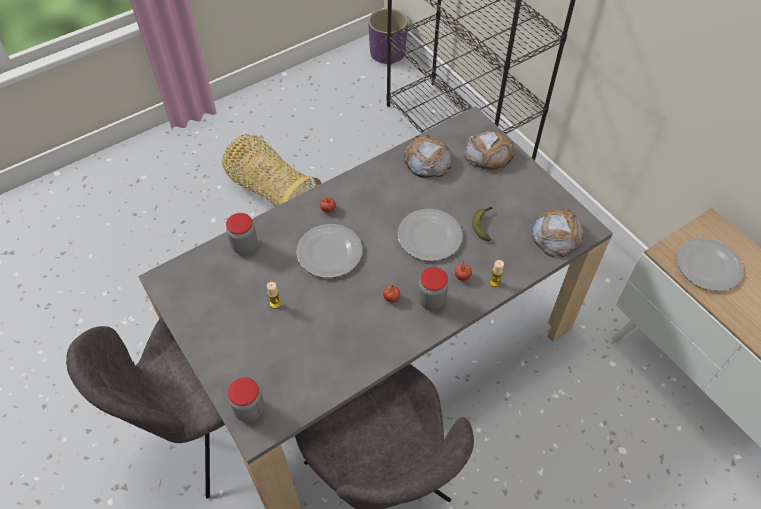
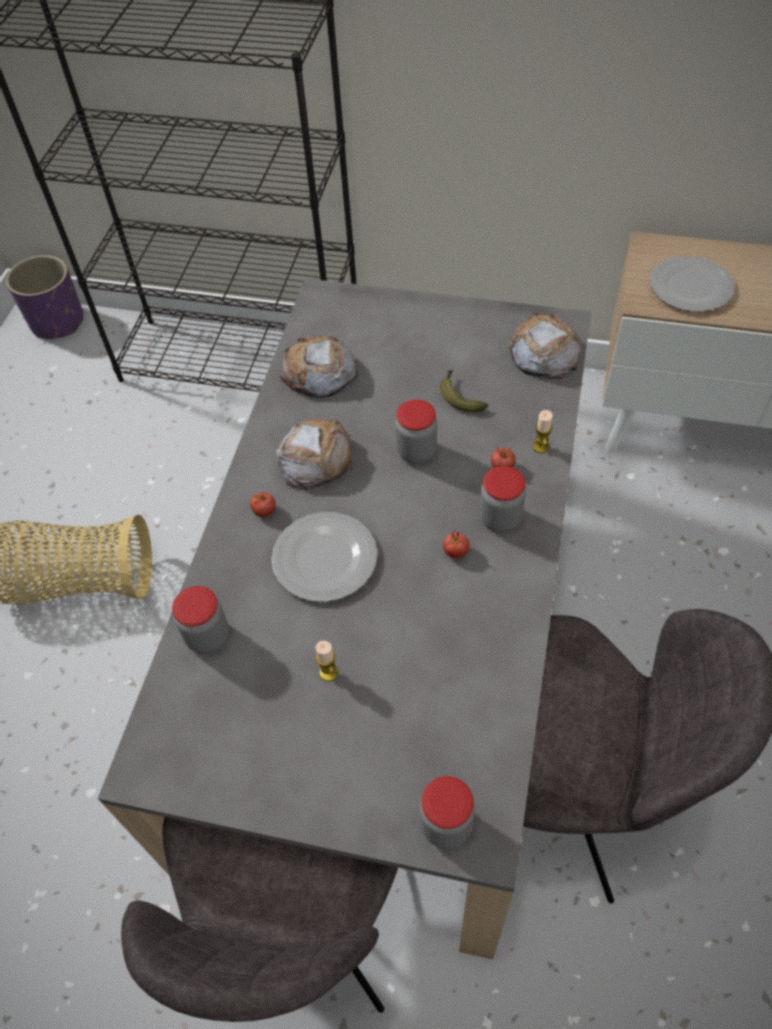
camera: 40 degrees left, 0 degrees up
plate [398,209,463,261] -> jar [395,399,437,464]
bread [464,130,515,171] -> bread moved to [276,419,353,491]

